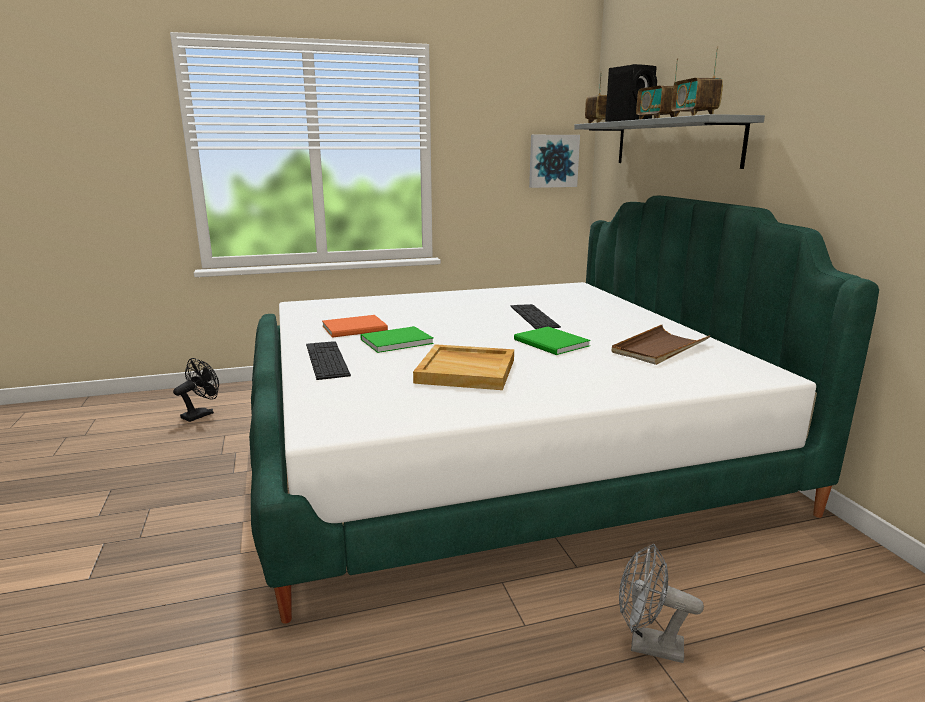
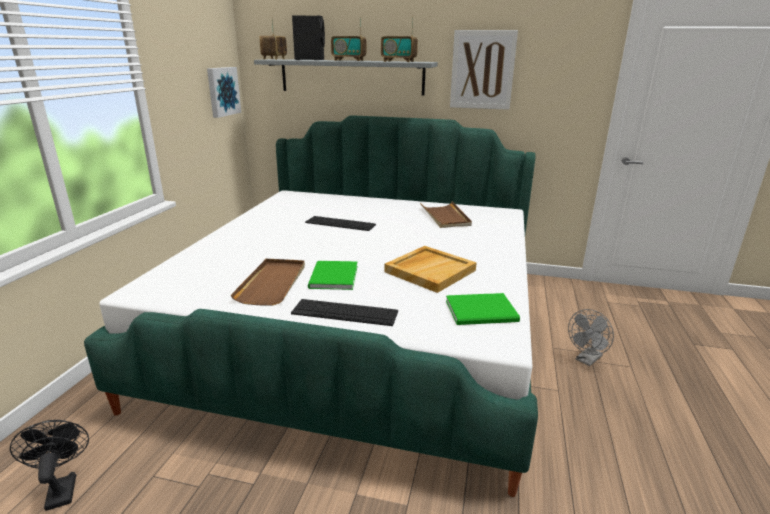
camera: 60 degrees left, 5 degrees up
orange book [322,315,388,338] -> brown tray [231,259,305,306]
green book [514,327,591,355] -> green book moved to [446,293,520,325]
none -> picture [450,30,518,110]

